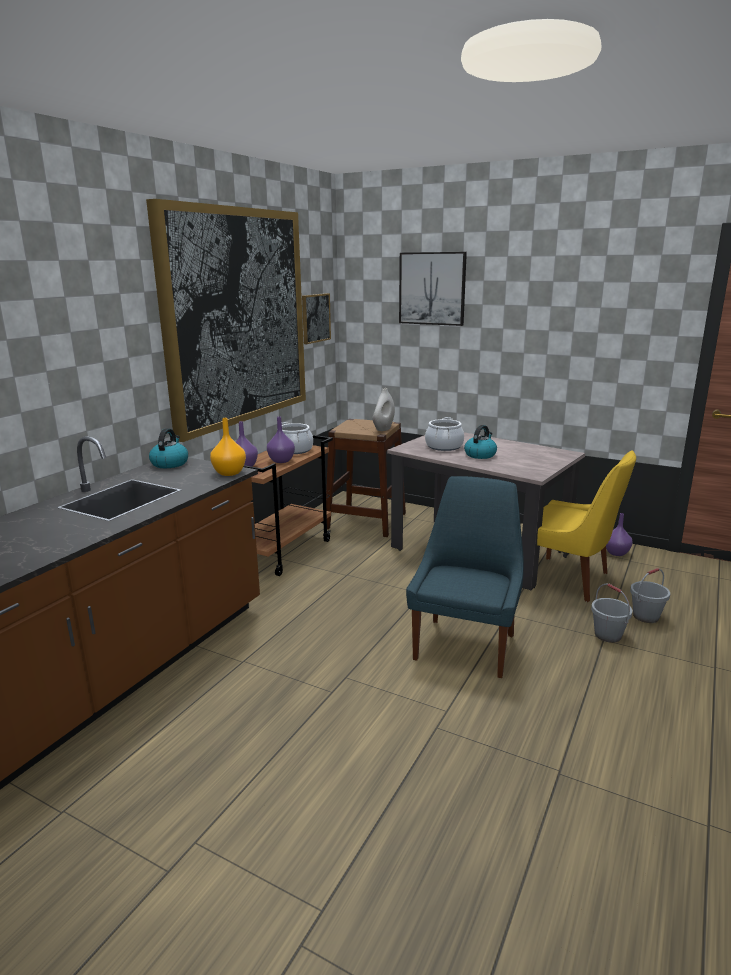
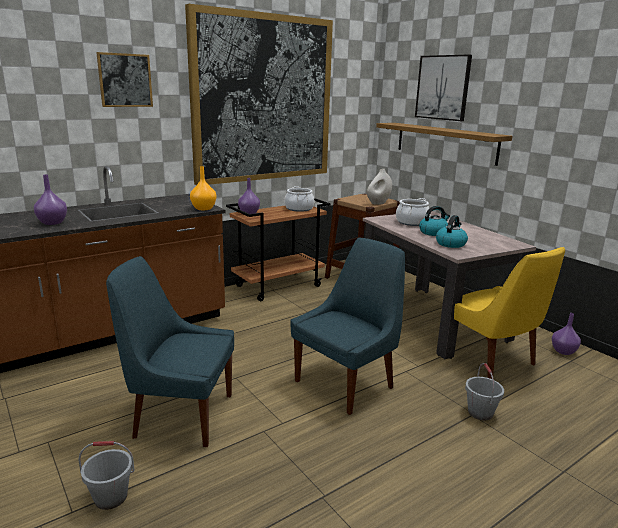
camera: 25 degrees right, 0 degrees up
kettle [149,428,188,468] -> kettle moved to [436,215,468,248]
purple vase [267,416,295,463] -> purple vase moved to [34,174,67,225]
picture [302,293,331,344] -> picture moved to [96,52,153,107]
grey bucket [630,568,670,623] -> grey bucket moved to [79,441,135,510]
none -> blue chair [106,256,234,447]
none -> shelf [376,123,513,166]

